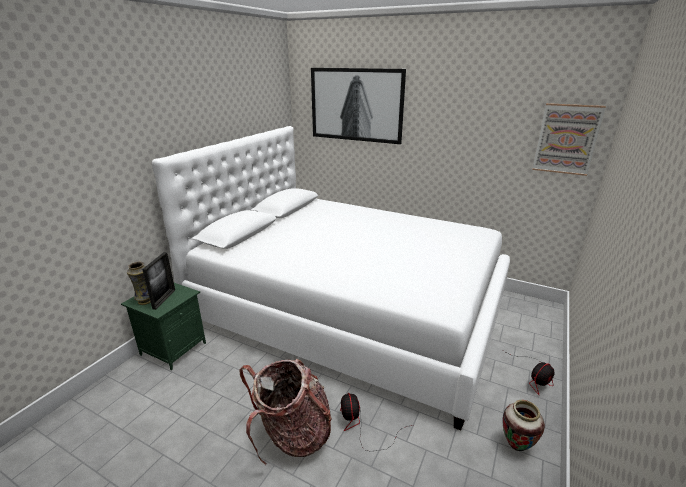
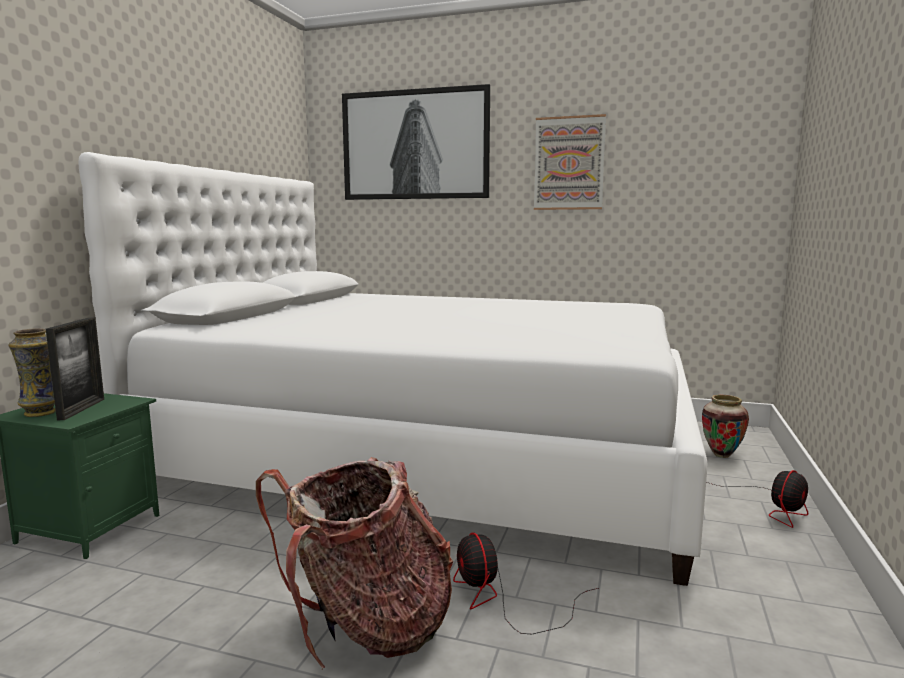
camera: 10 degrees left, 15 degrees down
vase [503,400,545,451] -> vase moved to [702,395,749,458]
picture [532,103,606,176] -> picture moved to [534,114,606,210]

